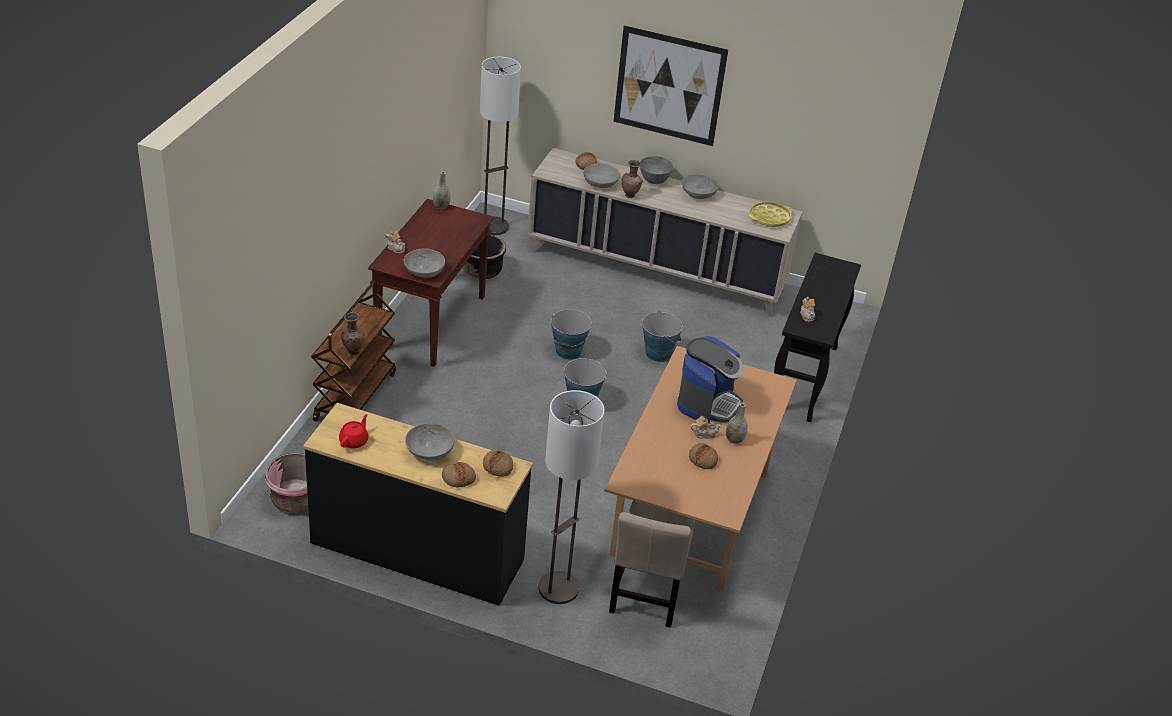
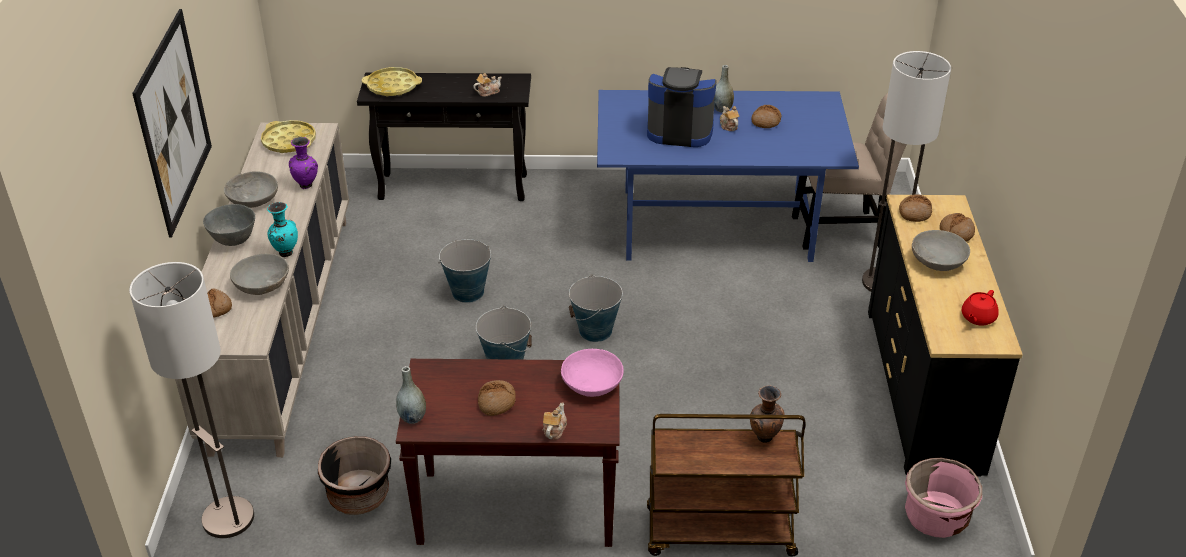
camera: 105 degrees left, 0 degrees up
red teapot [339,414,368,449] -> red teapot turned 60 degrees counterclockwise [962,290,999,326]
grey bowl [404,248,445,278] -> pink bowl [561,349,624,397]
brown dining table [604,346,797,591] -> blue dining table [597,90,859,262]
brown vase [622,160,643,198] -> turquoise vase [267,202,298,257]
none -> purple vase [289,137,318,189]
none -> yellow tray [362,67,422,97]
none -> bread [478,380,516,416]

